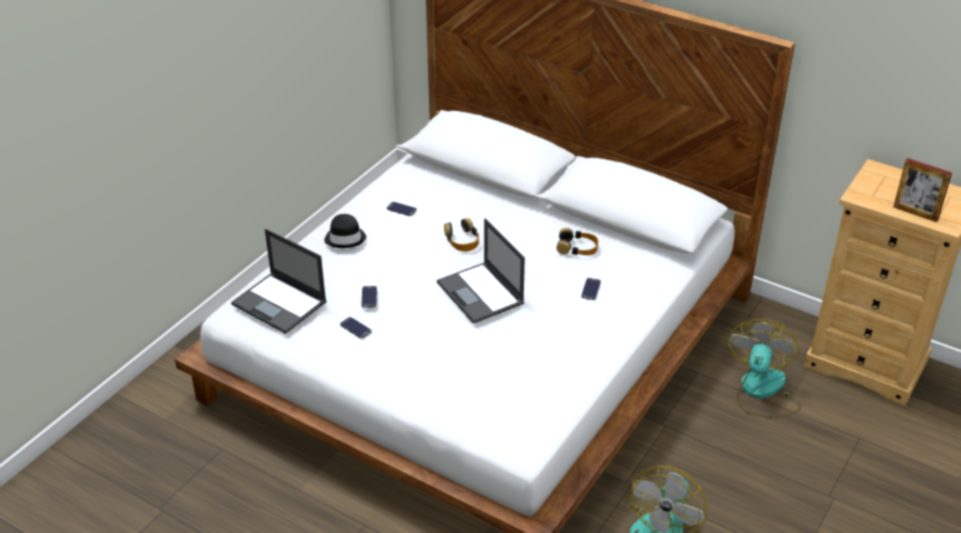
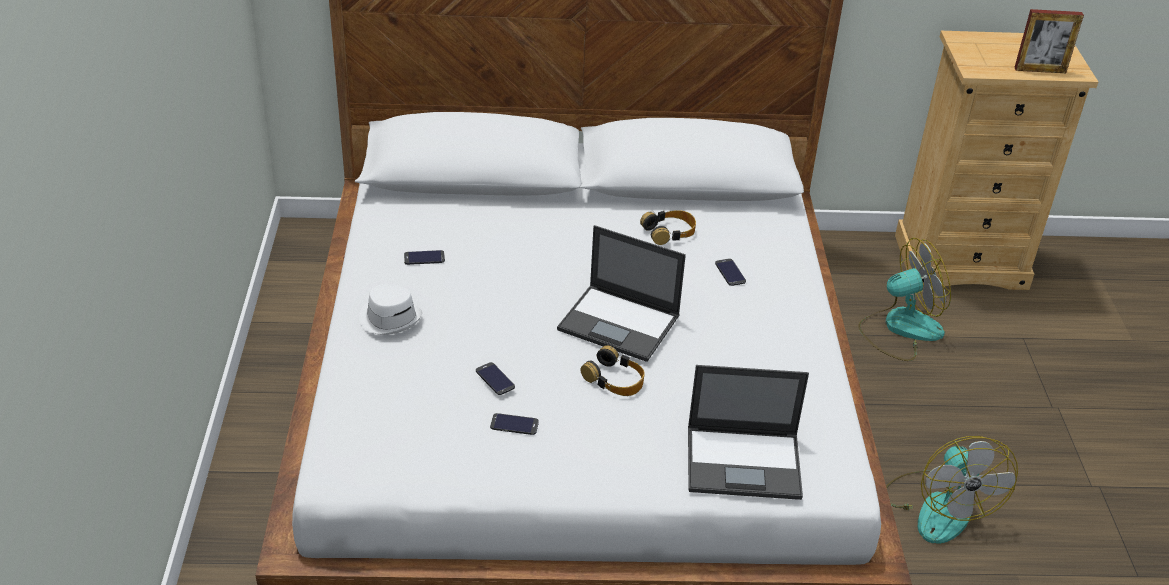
camera: 35 degrees left, 0 degrees up
laptop [231,229,327,334] -> laptop moved to [688,365,809,500]
black hat [324,214,366,248] -> white hat [359,284,422,335]
headphones [444,218,479,252] -> headphones moved to [580,345,645,396]
fan [728,319,801,418] -> fan turned 90 degrees clockwise [858,238,951,361]

